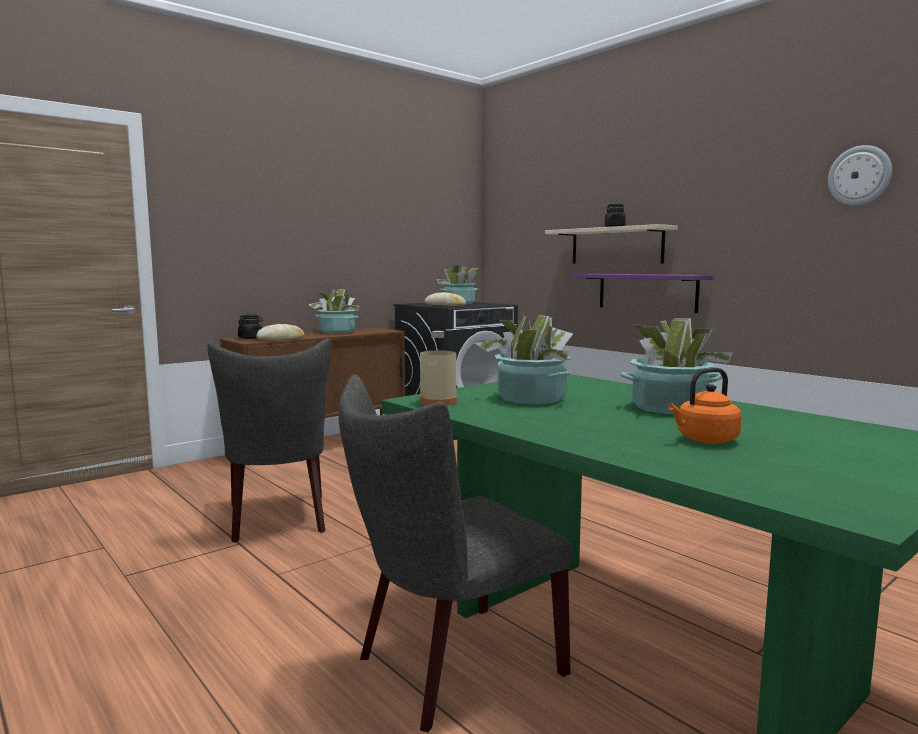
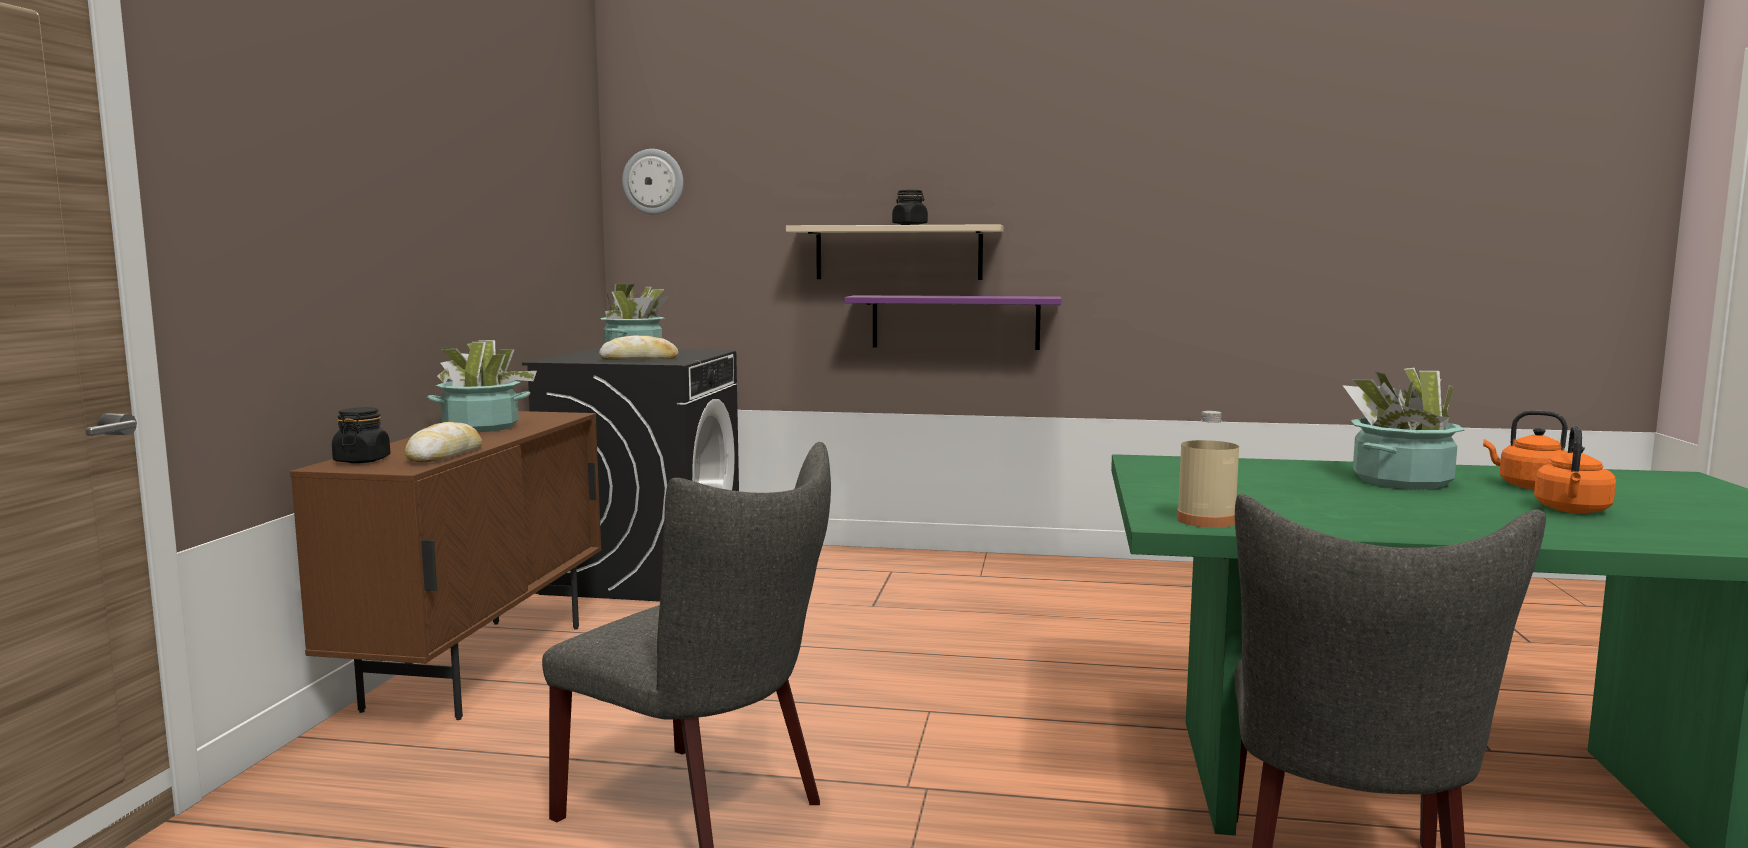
camera: 40 degrees left, 0 degrees up
potted plant [475,315,573,405] -> none
wall clock [828,145,892,206] -> wall clock moved to [622,149,683,214]
none -> orange kettle [1483,410,1568,489]

